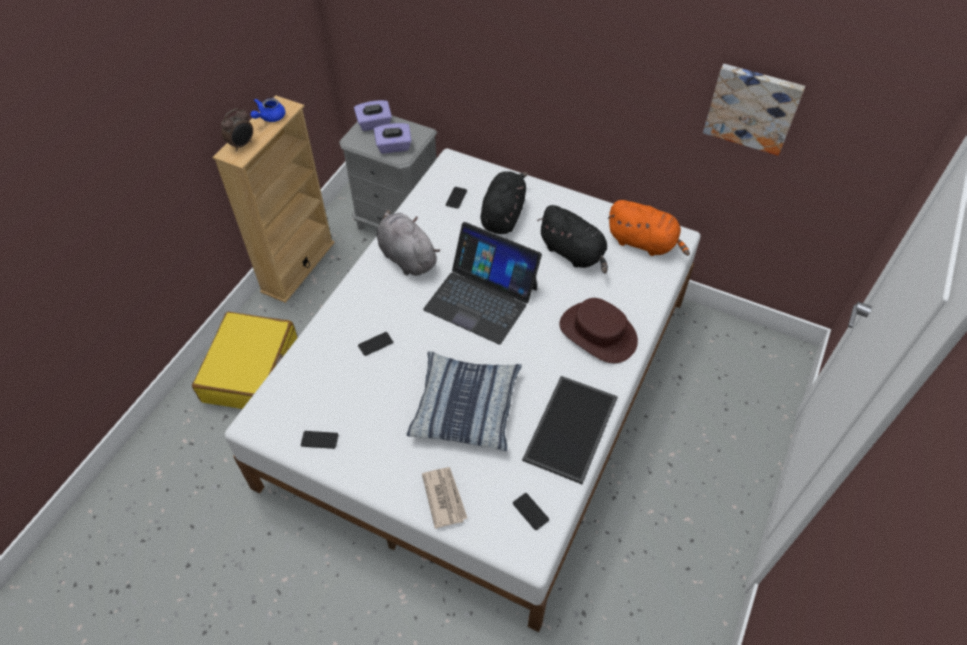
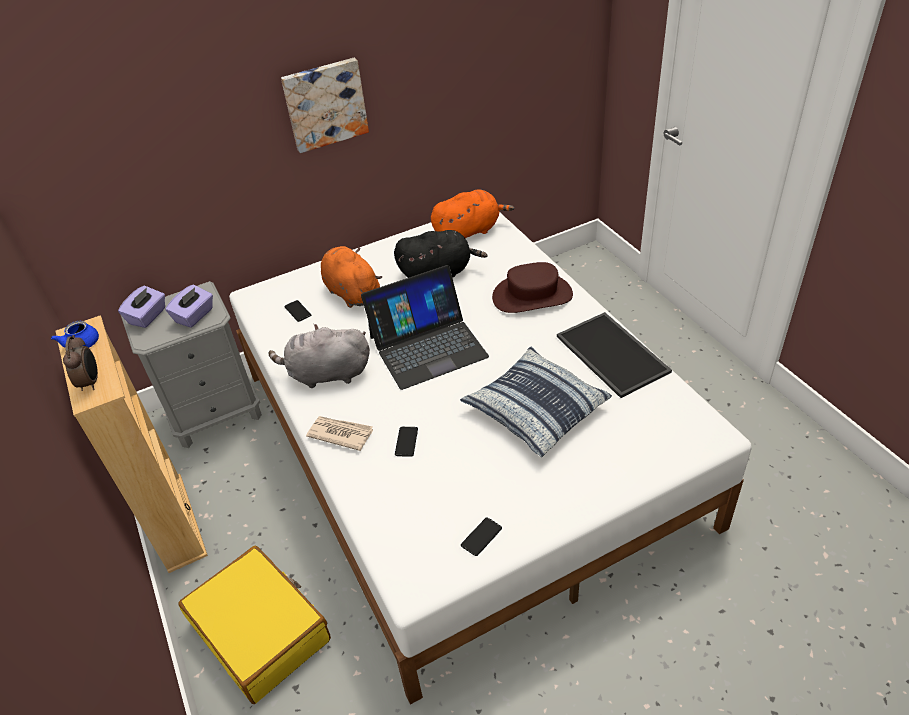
camera: 50 degrees left, 10 degrees down
newspaper [422,467,467,529] -> newspaper moved to [306,416,373,451]
black plush toy [480,171,528,234] -> orange plush toy [321,246,382,308]
phone [513,493,549,530] -> none
picture [703,64,805,156] -> picture moved to [281,58,369,153]

